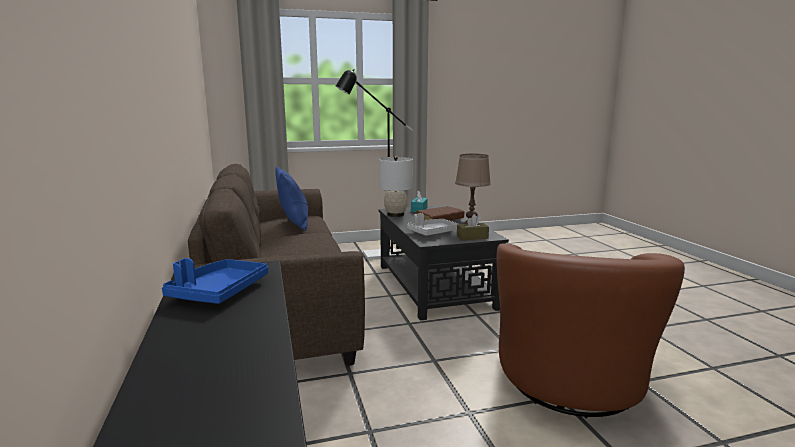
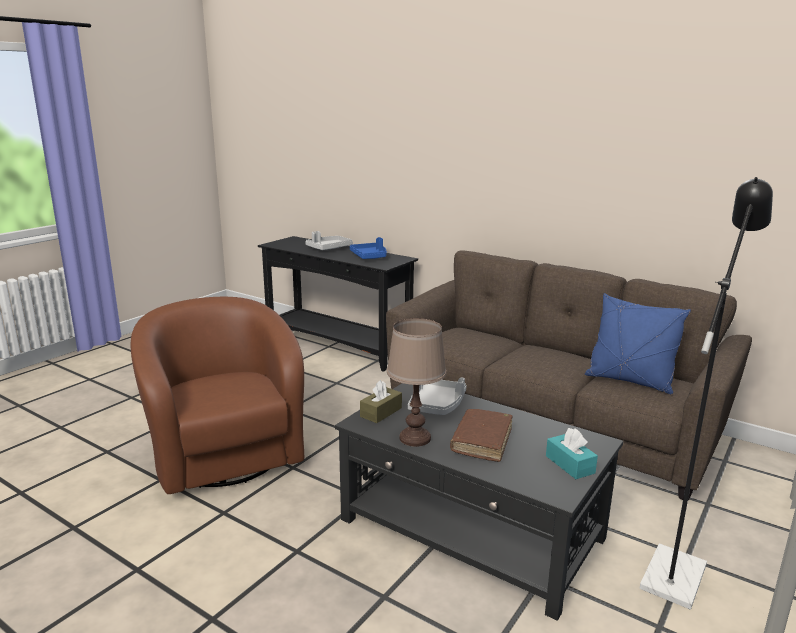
camera: 140 degrees right, 5 degrees up
white table lamp [379,156,413,217] -> none
none -> grey tray [305,231,353,250]

